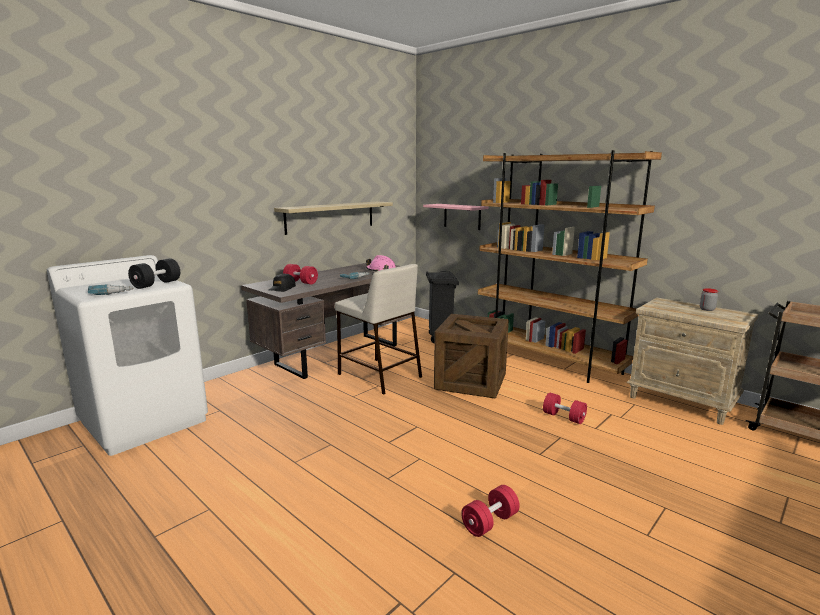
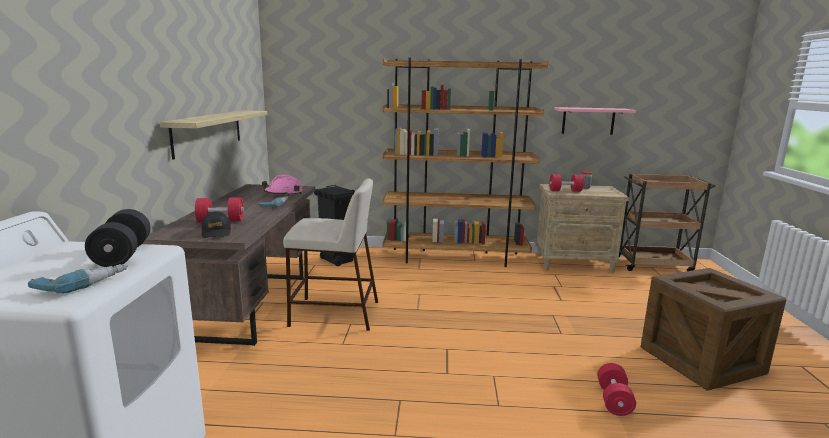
camera: 40 degrees left, 0 degrees up
pink shelf [423,204,489,230] -> pink shelf moved to [554,107,636,135]
crate [434,314,509,398] -> crate moved to [641,268,786,391]
red dumbbell [543,393,587,424] -> red dumbbell moved to [549,174,584,192]

